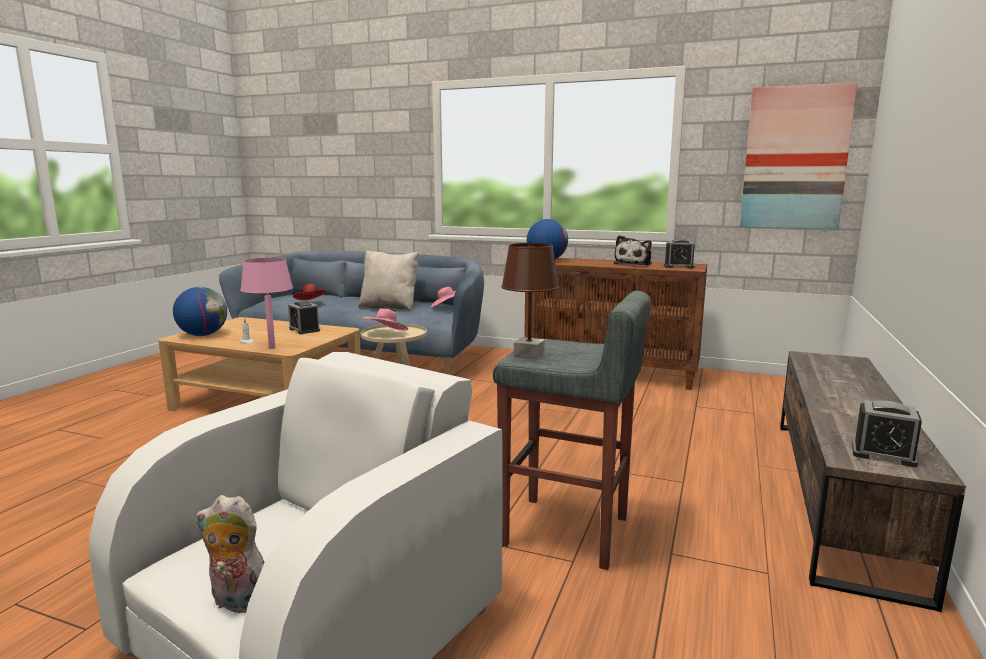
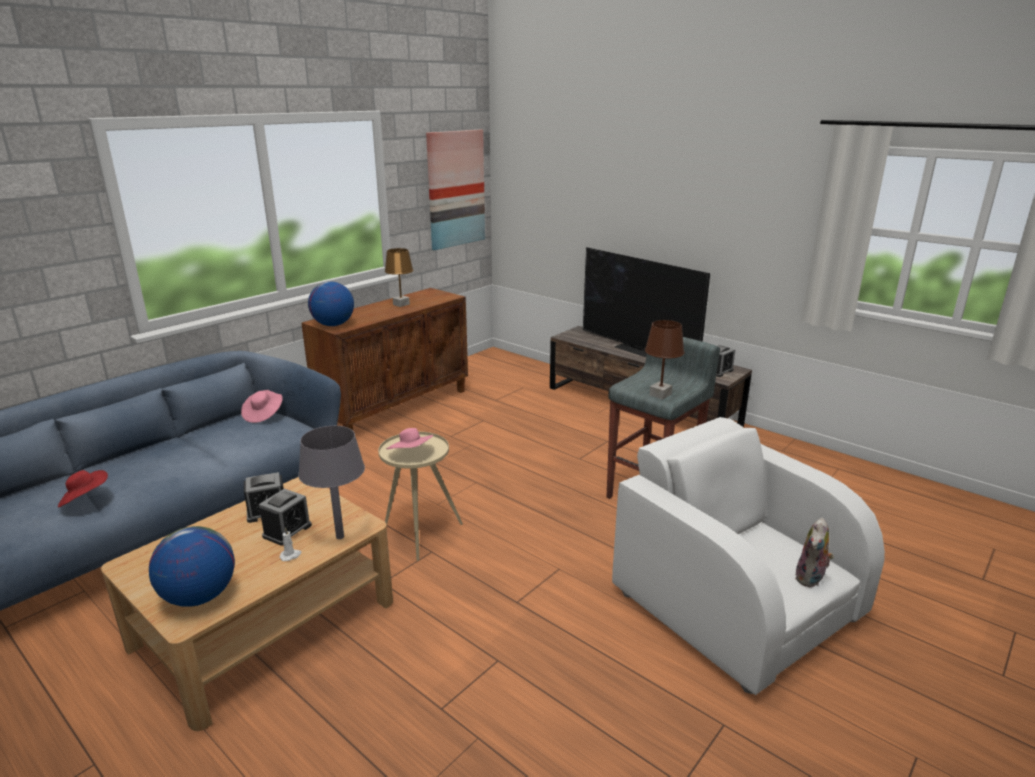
camera: 70 degrees left, 10 degrees up
pink table lamp [240,258,293,349] -> grey table lamp [298,426,365,539]
beige pillow [358,250,419,311] -> none
plush toy [614,235,652,266] -> brown table lamp [385,248,413,307]
alarm clock [664,239,695,268] -> alarm clock moved to [259,488,312,546]
none -> television [583,247,710,357]

